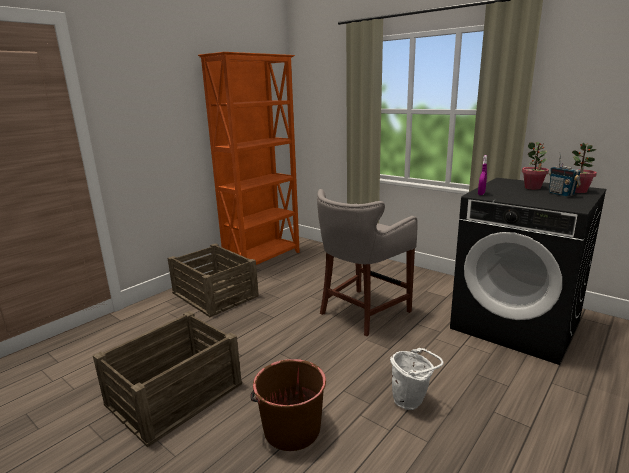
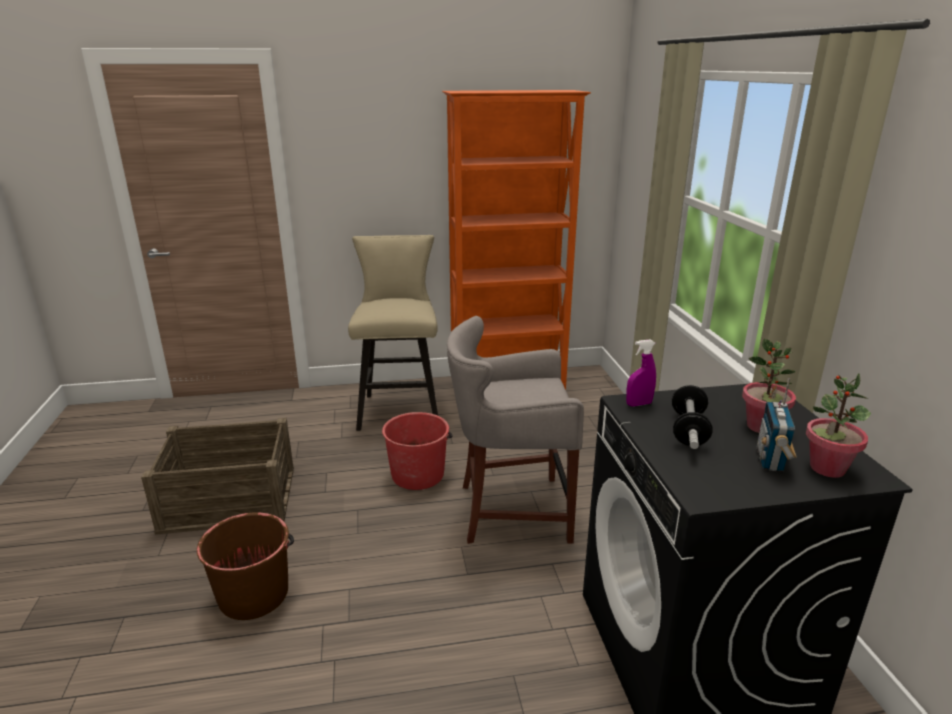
camera: 40 degrees right, 5 degrees up
crate [168,243,259,317] -> beige stool [348,235,438,431]
white bucket [390,348,444,410] -> none
none -> red bucket [382,412,453,490]
none -> dumbbell [672,385,713,449]

